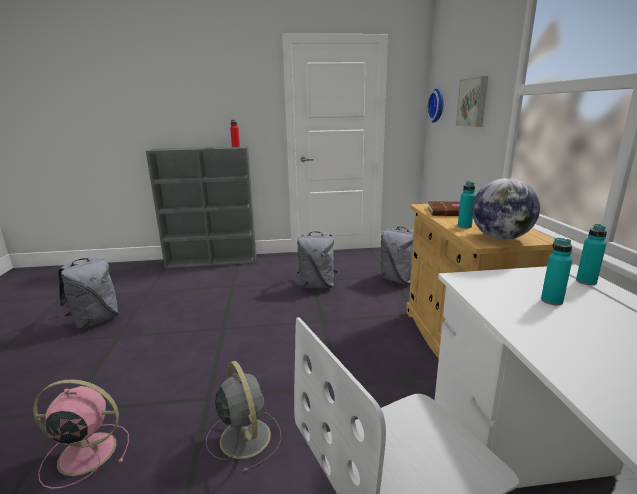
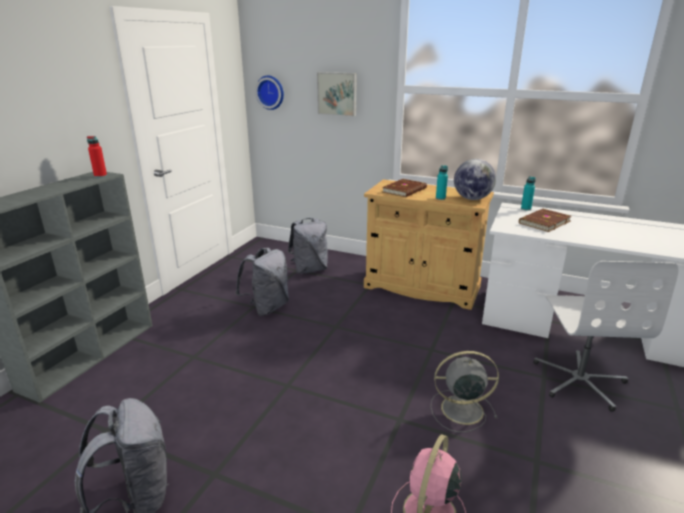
camera: 60 degrees left, 5 degrees up
turquoise bottle [541,238,573,305] -> brown book [519,209,571,232]

